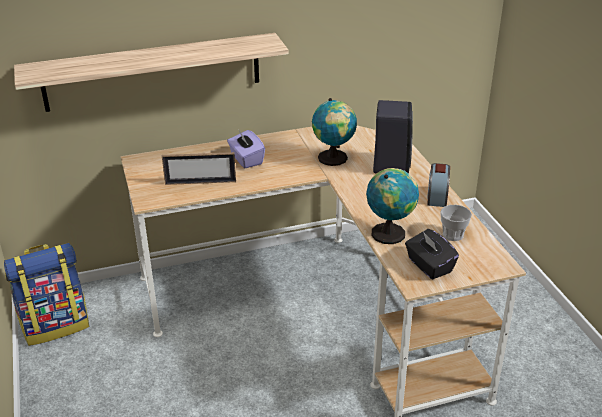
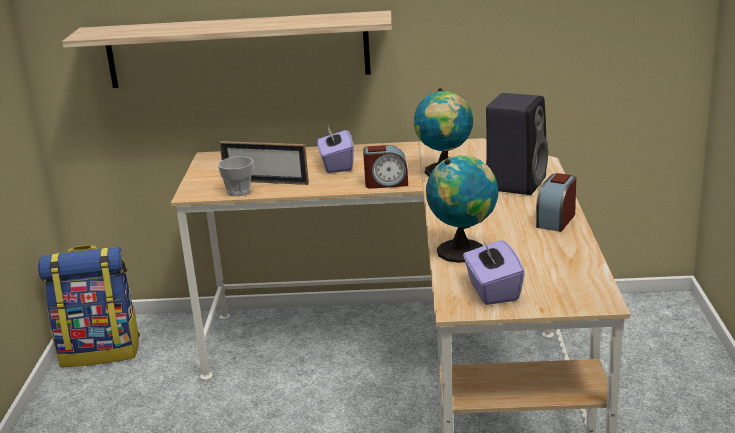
camera: 20 degrees right, 10 degrees down
black tissue box [405,229,459,279] -> purple tissue box [463,237,525,305]
cup [440,205,472,241] -> cup moved to [218,156,253,196]
none -> alarm clock [363,145,408,189]

